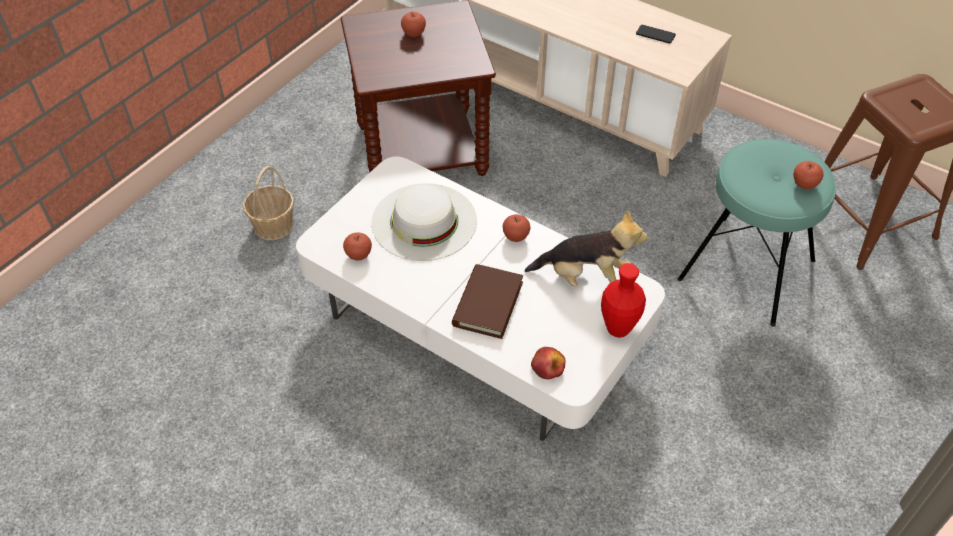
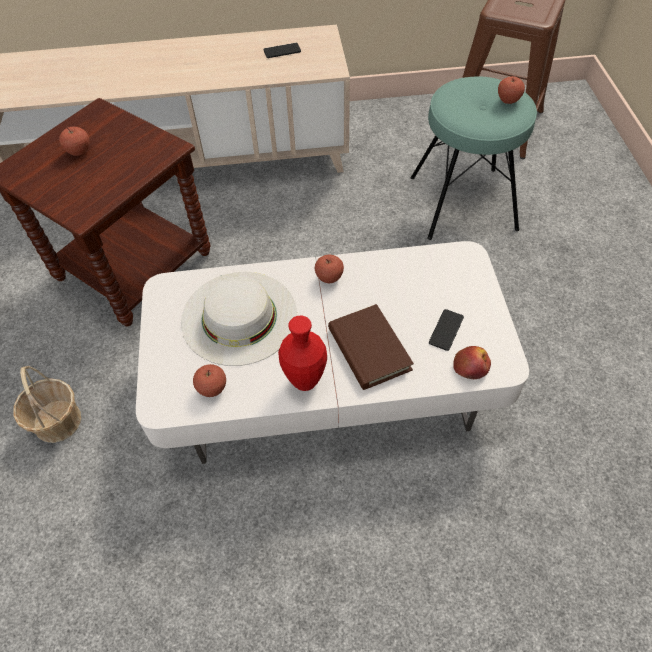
camera: 40 degrees left, 5 degrees up
plush toy [524,209,648,287] -> none
red vase [601,263,646,338] -> red vase moved to [278,315,327,391]
none -> phone [429,309,464,351]

